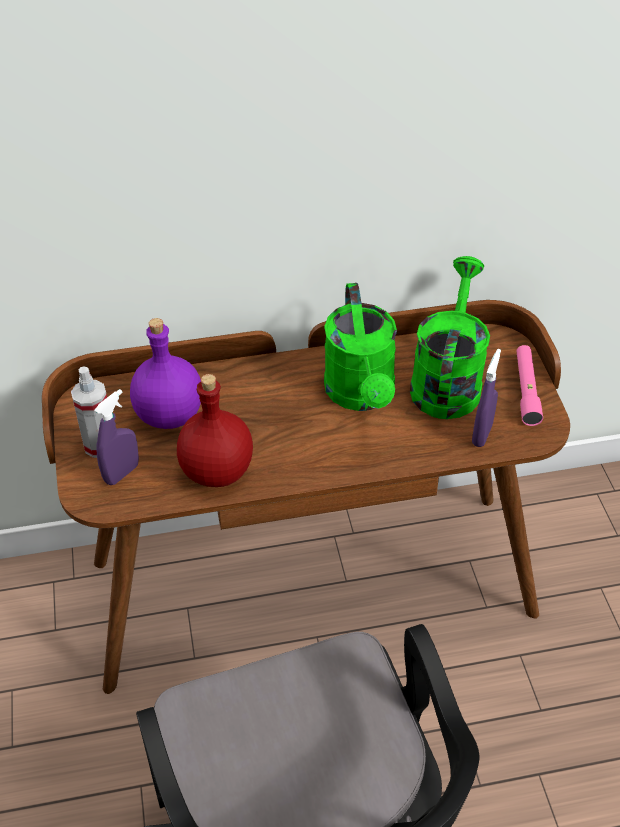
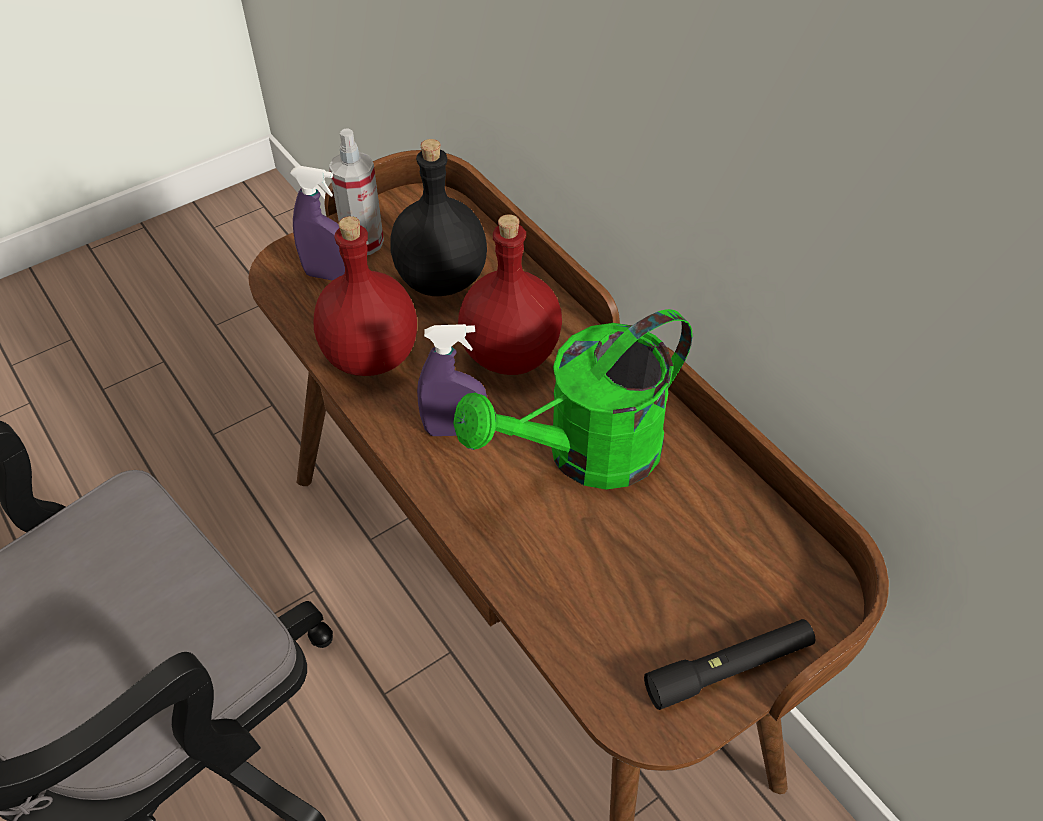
camera: 65 degrees right, 5 degrees up
purple bottle [130,318,201,429] -> black bottle [390,139,487,296]
green watering can [410,256,490,419] -> none
purple spray bottle [472,349,501,447] -> purple spray bottle moved to [417,324,487,436]
pink flashlight [516,345,543,426] -> black flashlight [644,619,815,710]
none -> red bottle [458,214,562,375]

